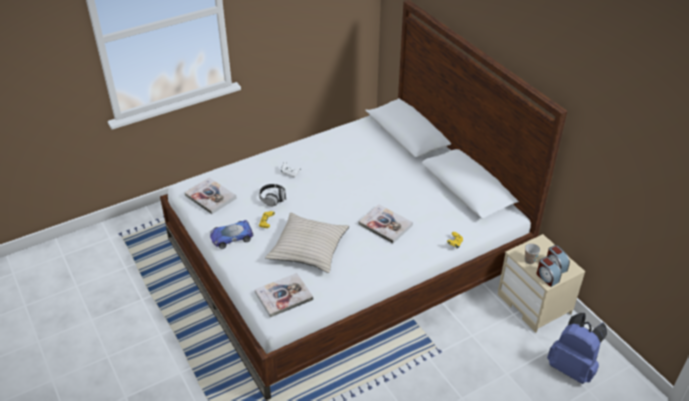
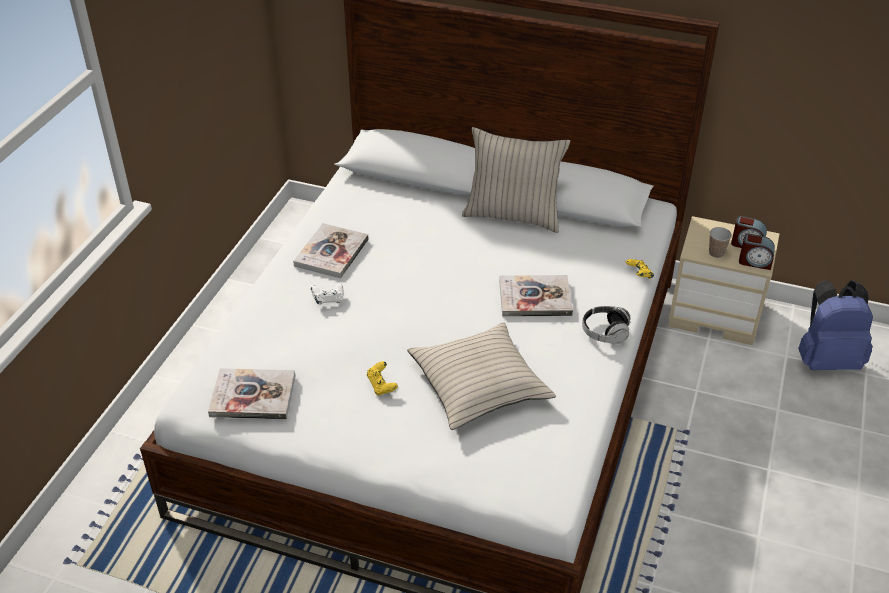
camera: 40 degrees left, 0 degrees up
toy car [210,220,253,249] -> none
book [255,273,313,317] -> book moved to [293,223,369,278]
headphones [259,184,286,207] -> headphones moved to [582,306,631,344]
none -> beige pillow [462,127,570,233]

